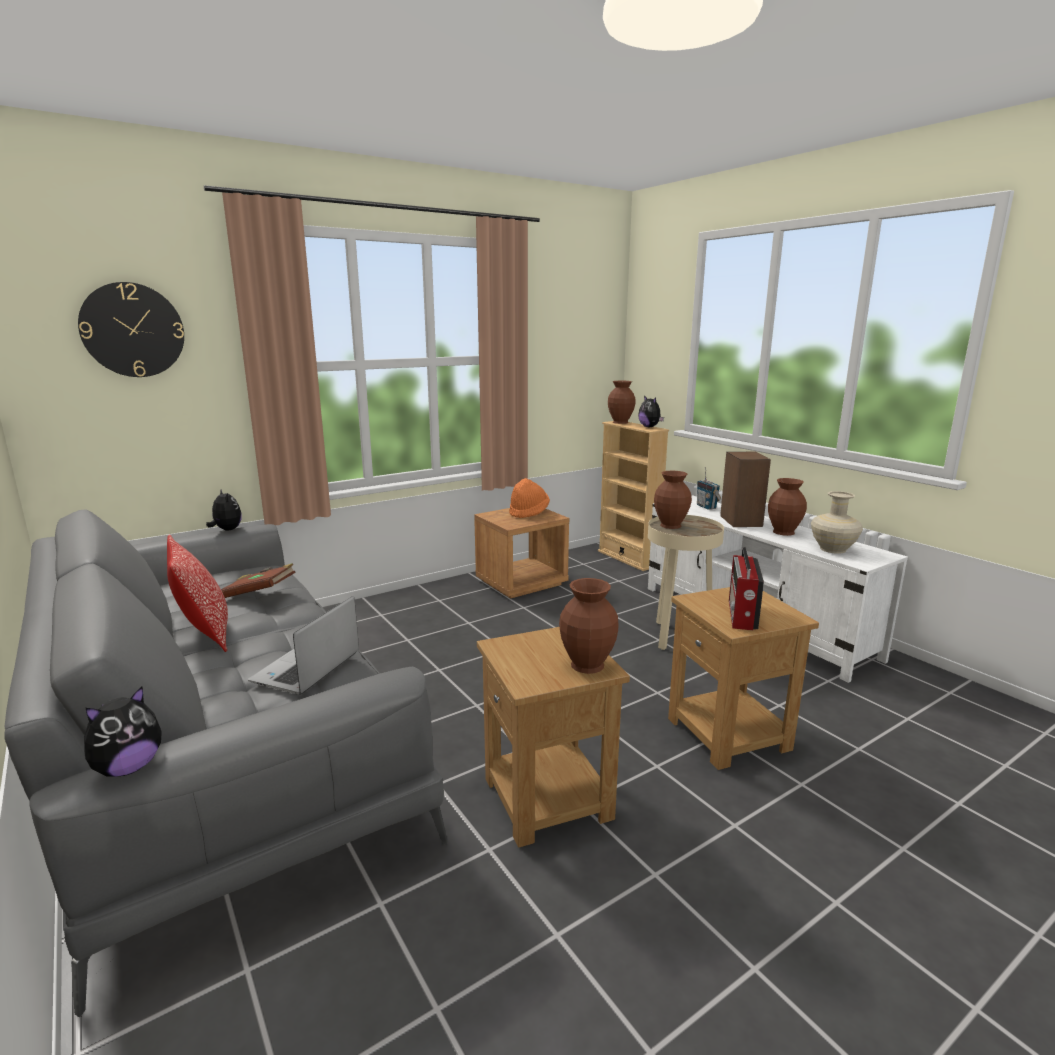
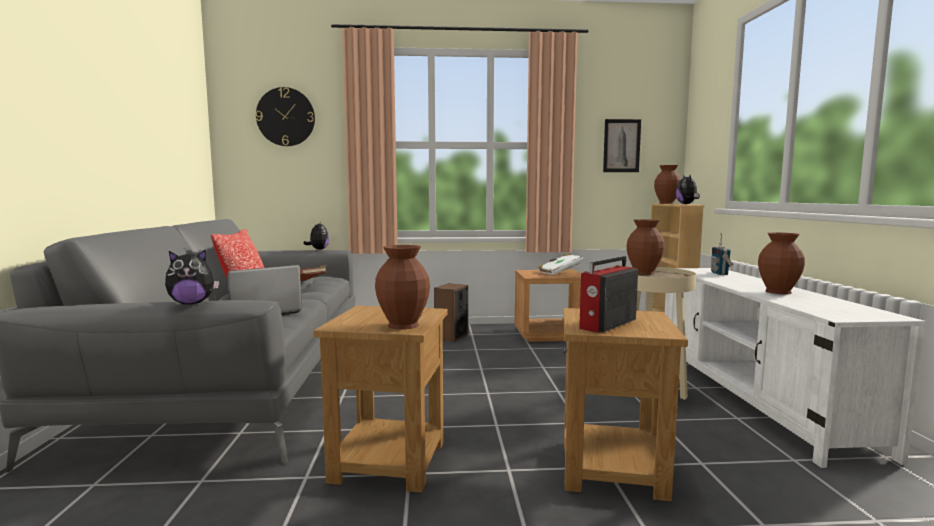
camera: 30 degrees right, 10 degrees down
plush toy [84,686,162,777] -> plush toy moved to [165,250,219,304]
orange hat [509,478,550,518] -> white book [538,254,584,275]
speaker [720,452,771,527] -> speaker moved to [434,283,468,342]
beige vase [811,491,863,554] -> none
none -> picture [603,119,641,172]

